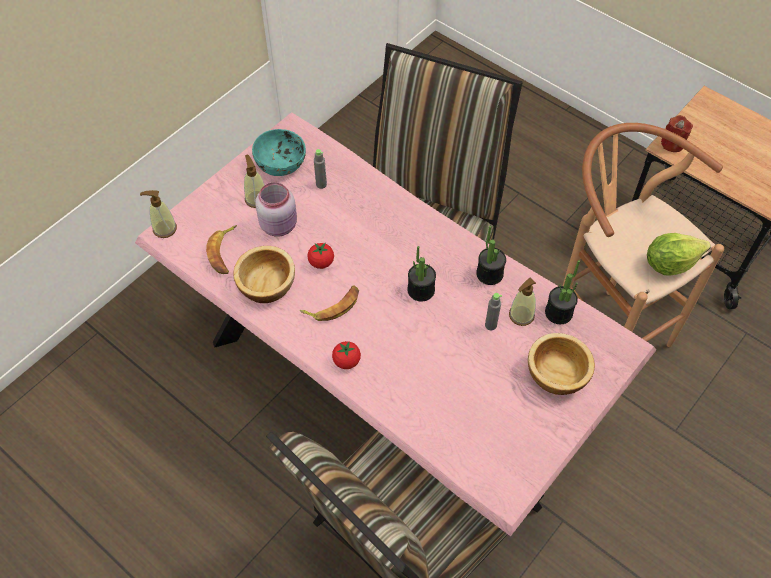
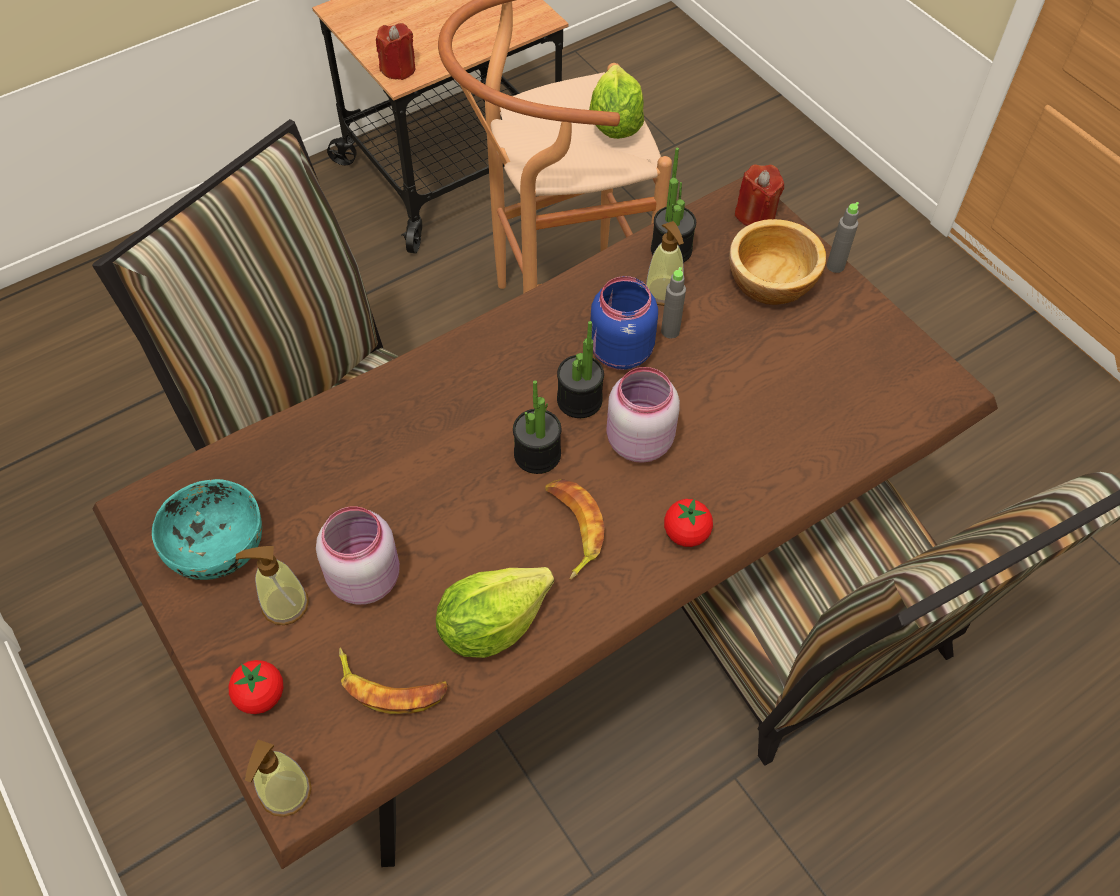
camera: 75 degrees left, 0 degrees up
pink dining table [135,112,656,536] -> brown dining table [93,176,998,869]
bowl [233,246,295,303] -> lettuce [436,567,554,658]
tomato [307,243,334,269] -> tomato moved to [228,660,284,714]
grey bottle [314,149,327,189] -> grey bottle moved to [827,202,859,273]
potted plant [476,226,506,285] -> potted plant moved to [513,380,561,474]
none -> blue jar [590,276,658,370]
none -> pink jar [606,367,680,463]
none -> red candle [734,165,784,226]

